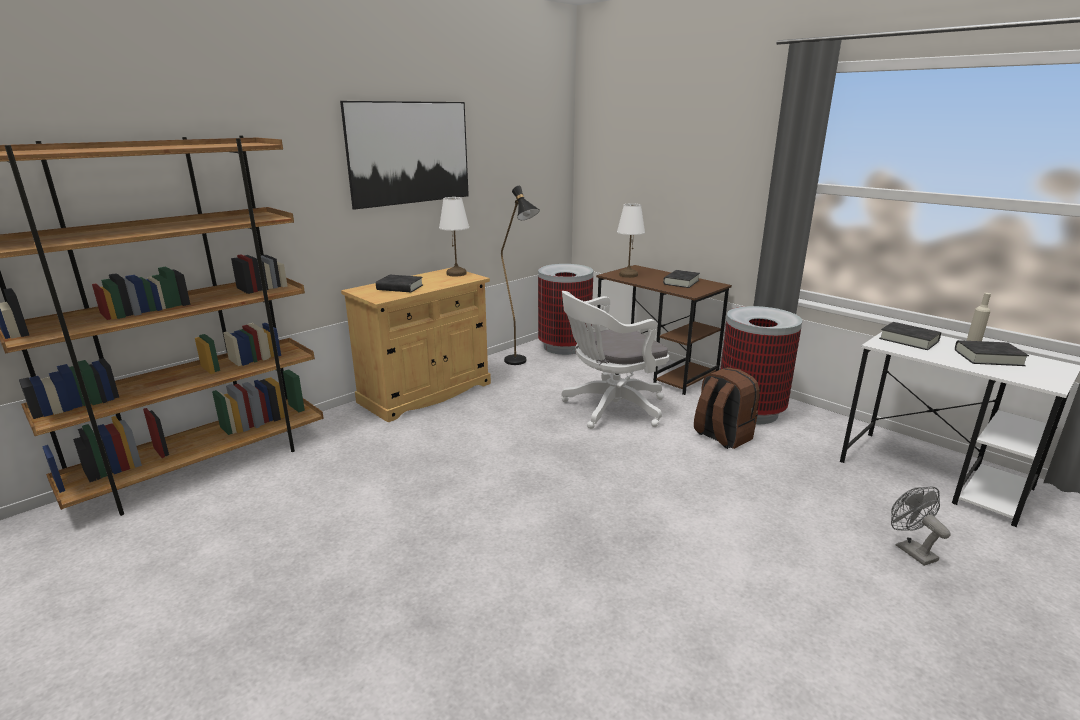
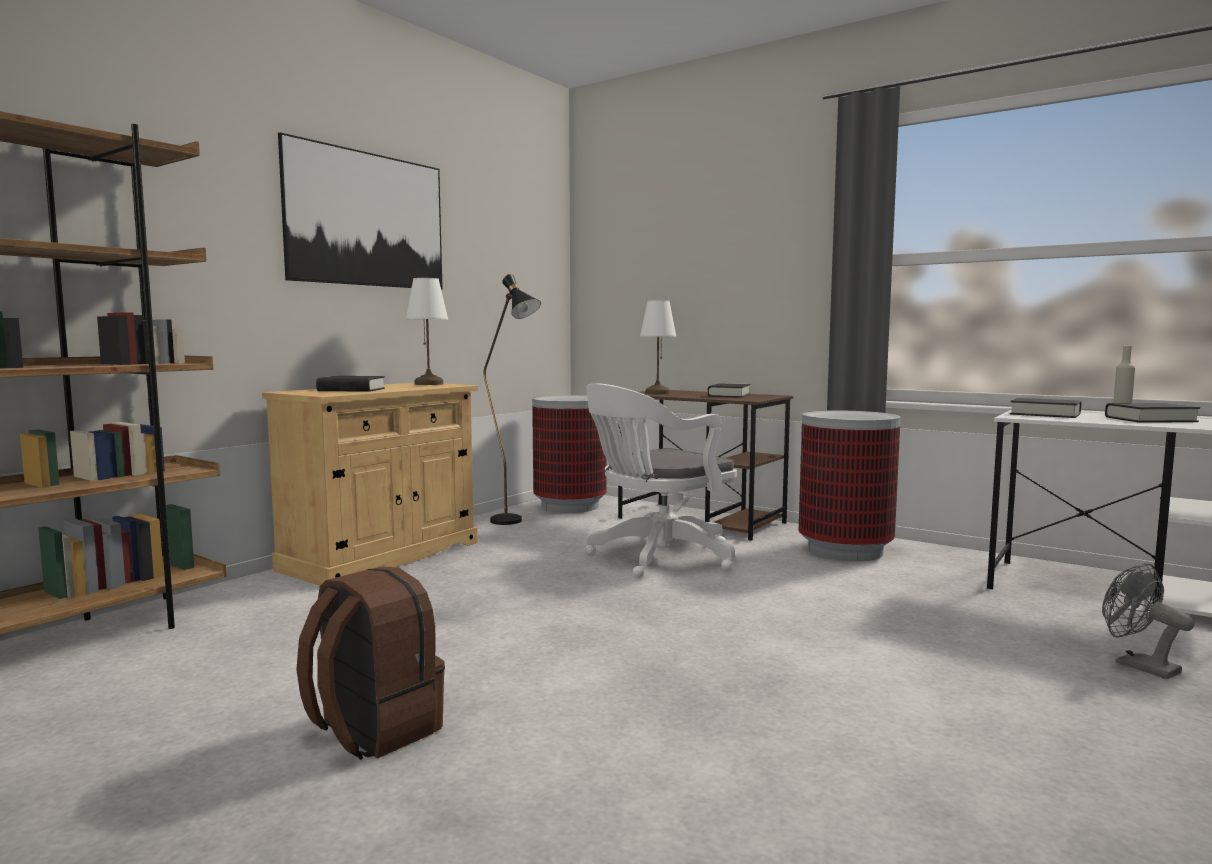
camera: 10 degrees left, 15 degrees down
brown backpack [694,367,760,449] -> brown backpack moved to [296,566,445,760]

